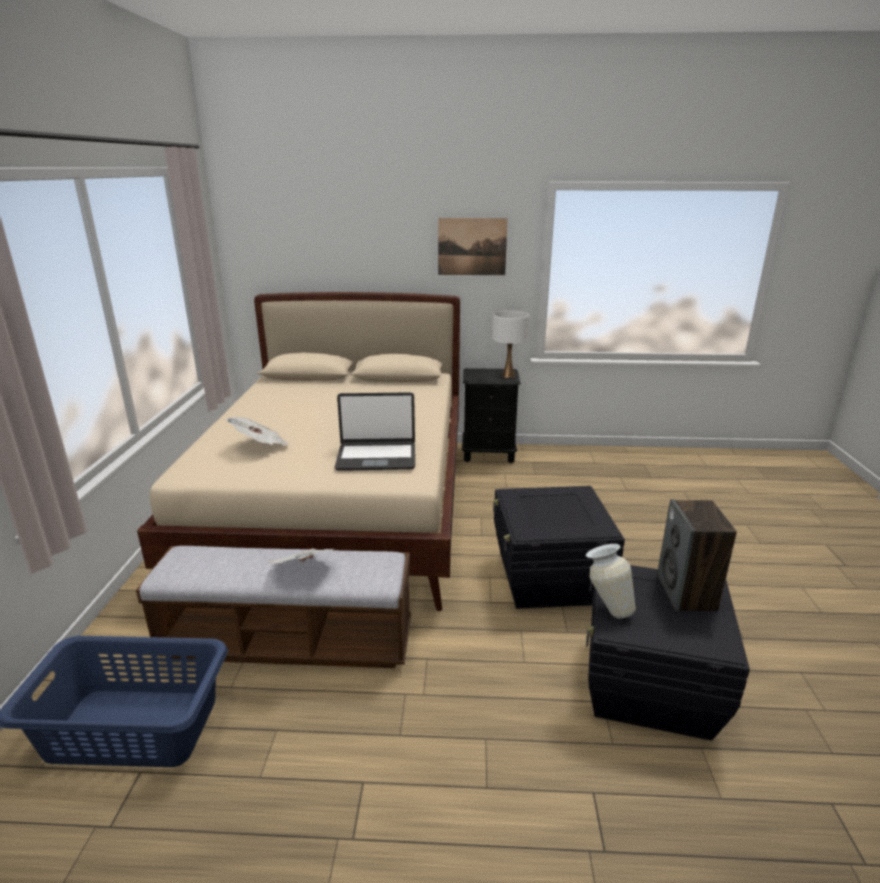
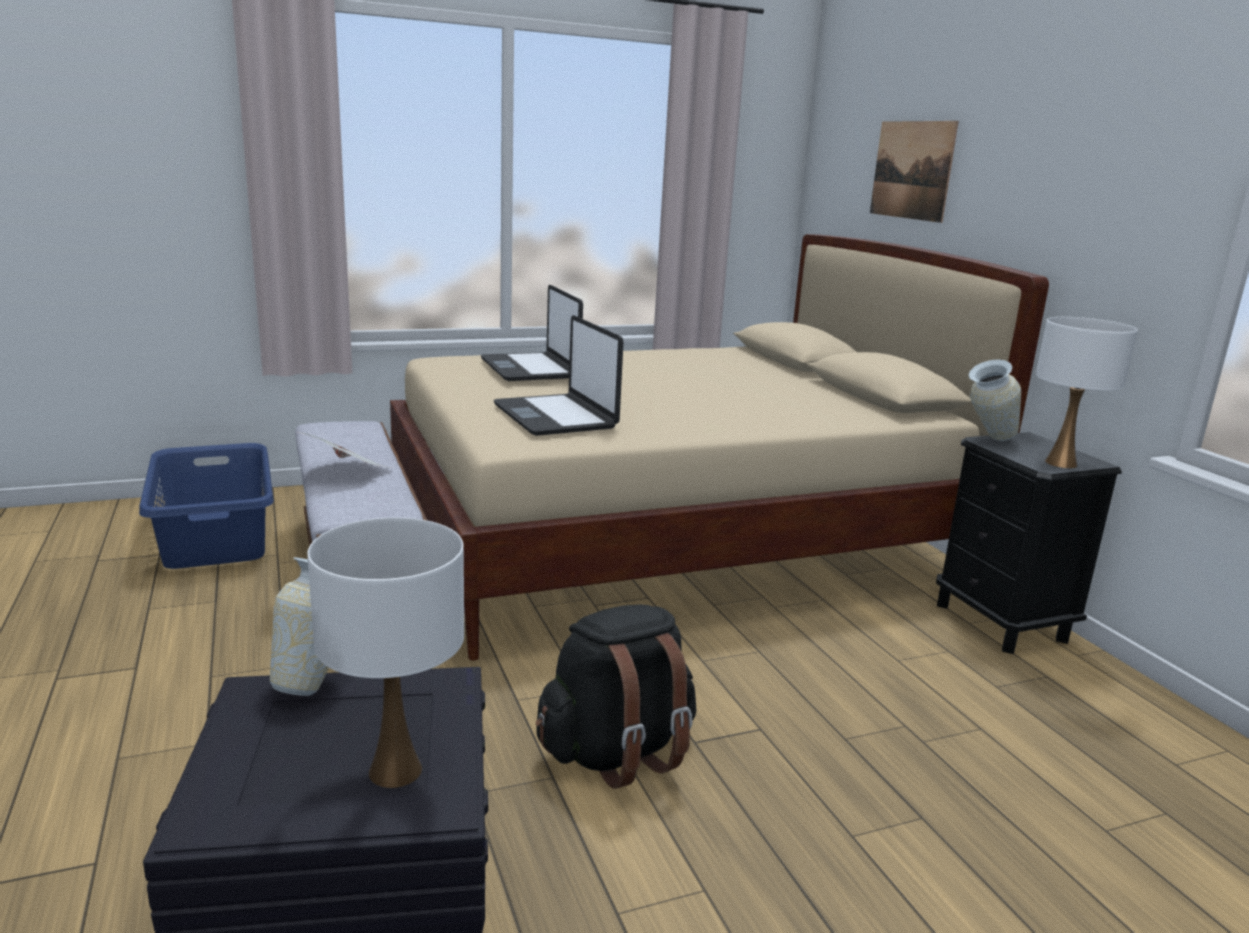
camera: 65 degrees right, 5 degrees down
newspaper [225,417,290,445] -> laptop [481,285,583,381]
picture [438,218,508,275] -> picture moved to [870,121,959,223]
black storage box [493,486,625,609] -> black backpack [536,605,696,789]
speaker [657,499,737,611] -> white table lamp [307,518,464,788]
none -> vase [968,359,1021,441]

